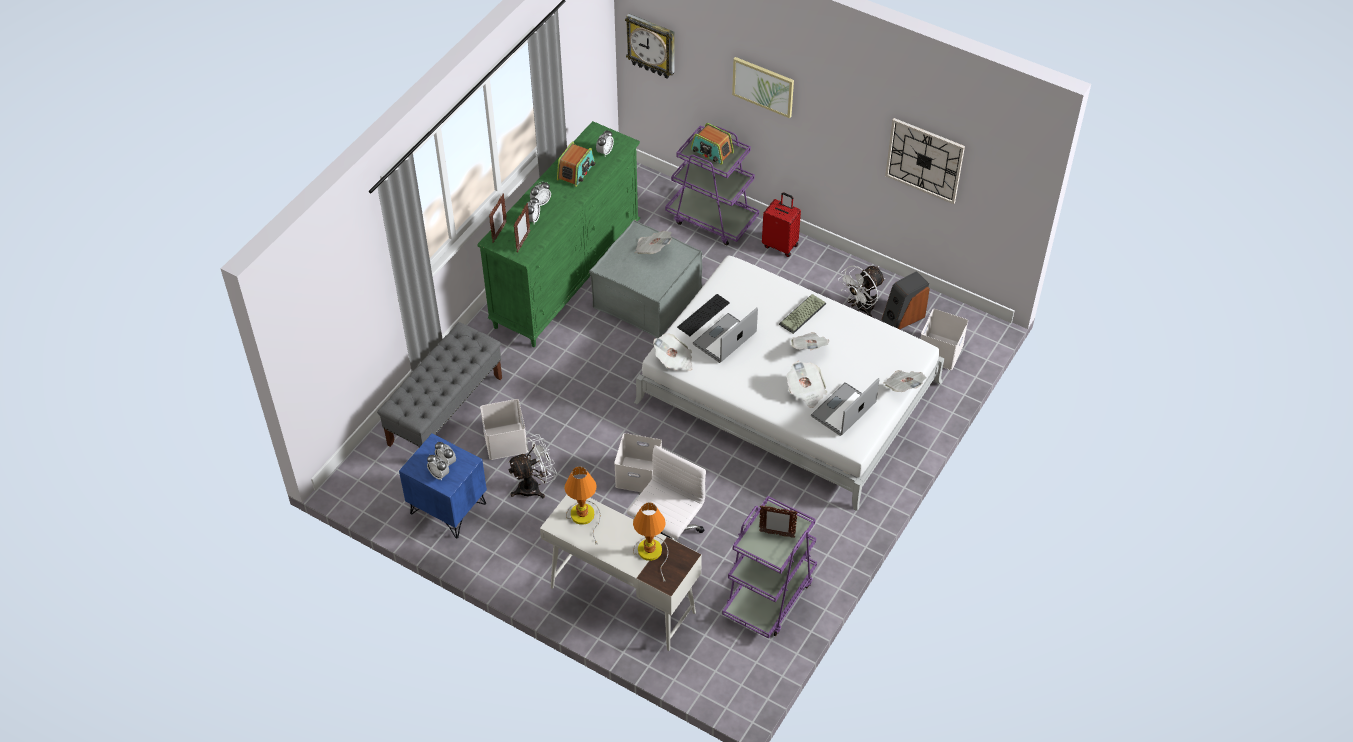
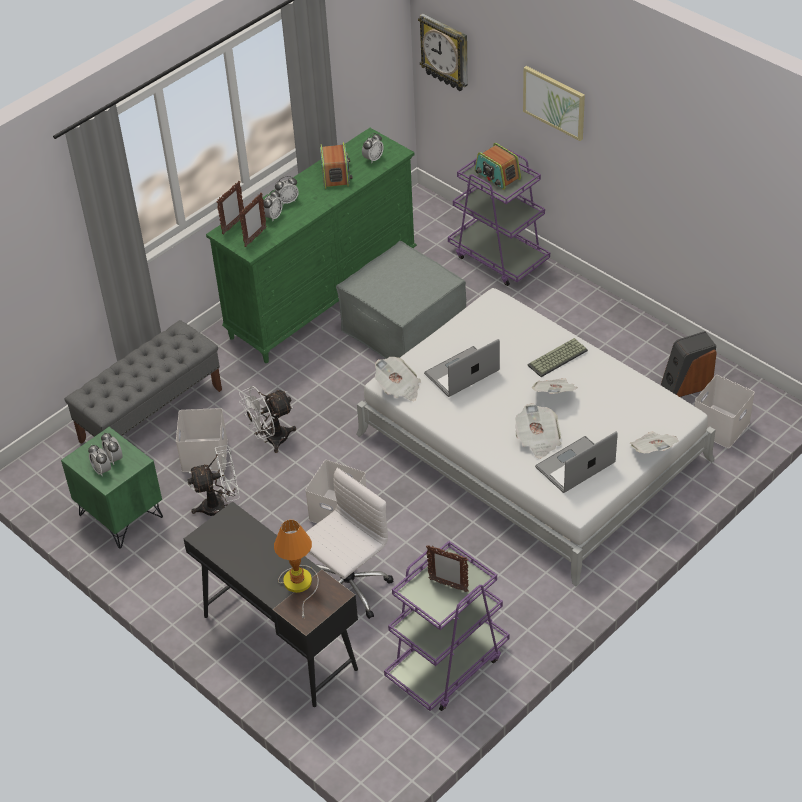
camera: 15 degrees right, 5 degrees down
blue nightstand [399,433,487,539] -> green nightstand [61,427,163,549]
white desk [540,495,702,651] -> black desk [184,501,358,707]
radio [557,142,595,187] -> radio turned 45 degrees counterclockwise [320,142,353,189]
table lamp [565,466,601,545] -> none
newspaper [635,231,672,254] -> none
keyboard [677,294,730,336] -> none
red suitcase [762,192,801,257] -> none
white fan [838,265,885,317] -> white fan moved to [239,386,296,453]
wall clock [885,118,965,204] -> none

